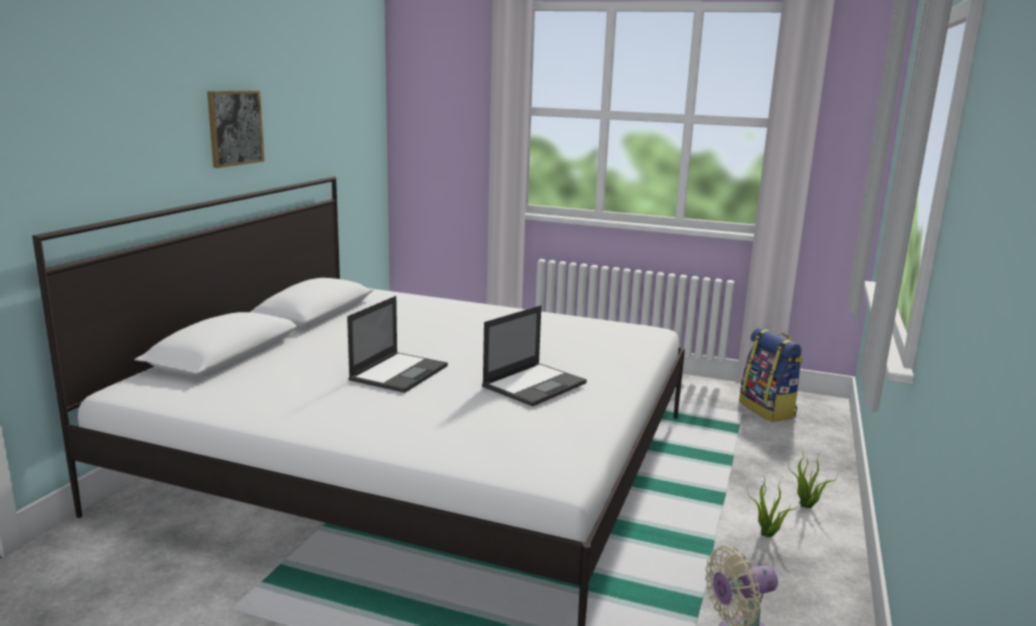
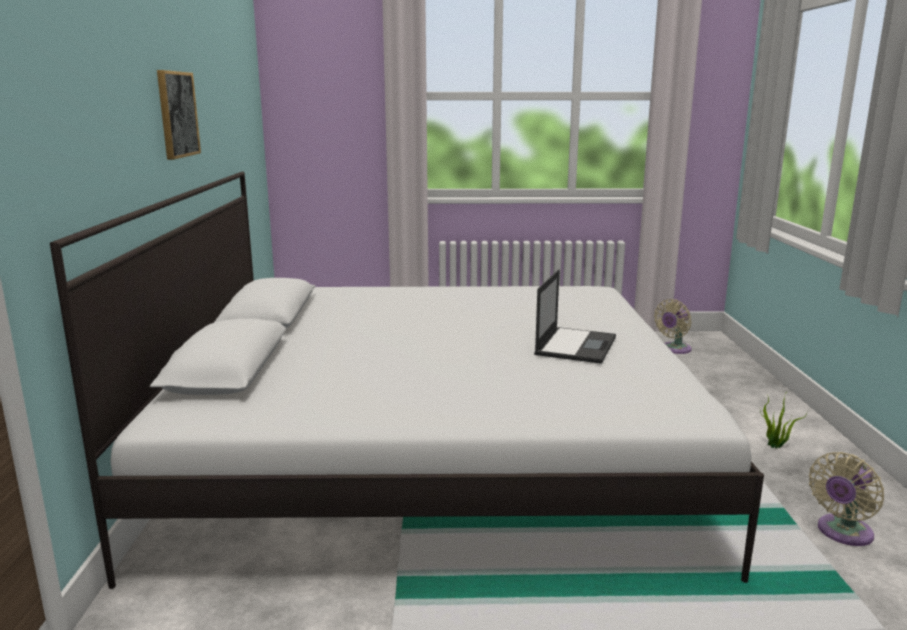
camera: 20 degrees left, 0 degrees up
laptop [347,296,448,393] -> none
backpack [739,328,803,422] -> beige fan [654,299,692,354]
potted plant [788,450,838,508] -> none

